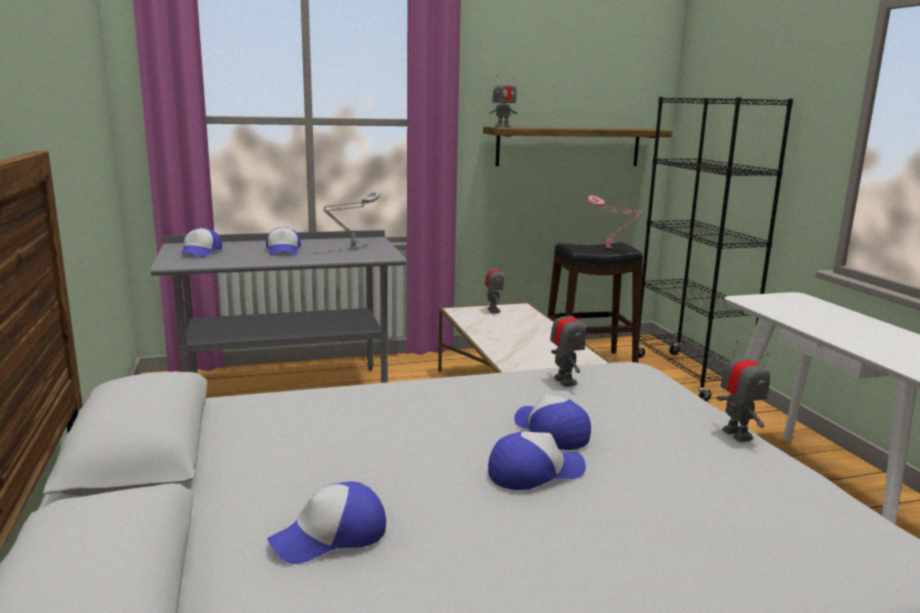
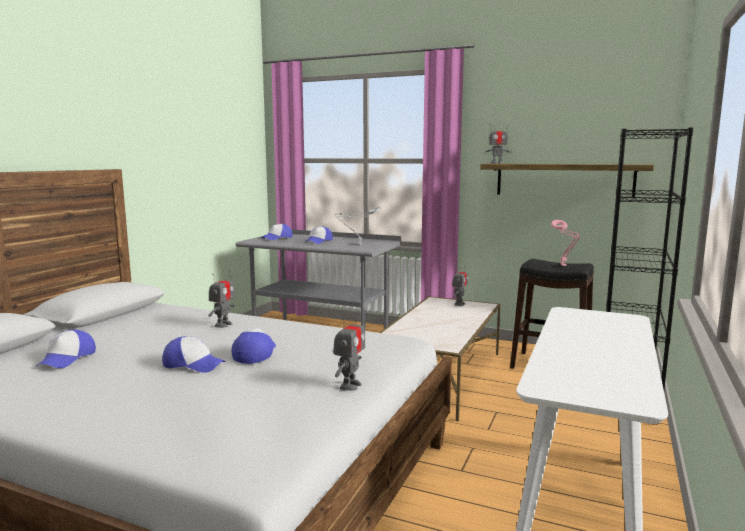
camera: 40 degrees right, 5 degrees down
cap [267,482,386,564] -> cap turned 90 degrees counterclockwise [36,330,96,368]
toy robot [550,301,586,387] -> toy robot moved to [208,270,235,328]

